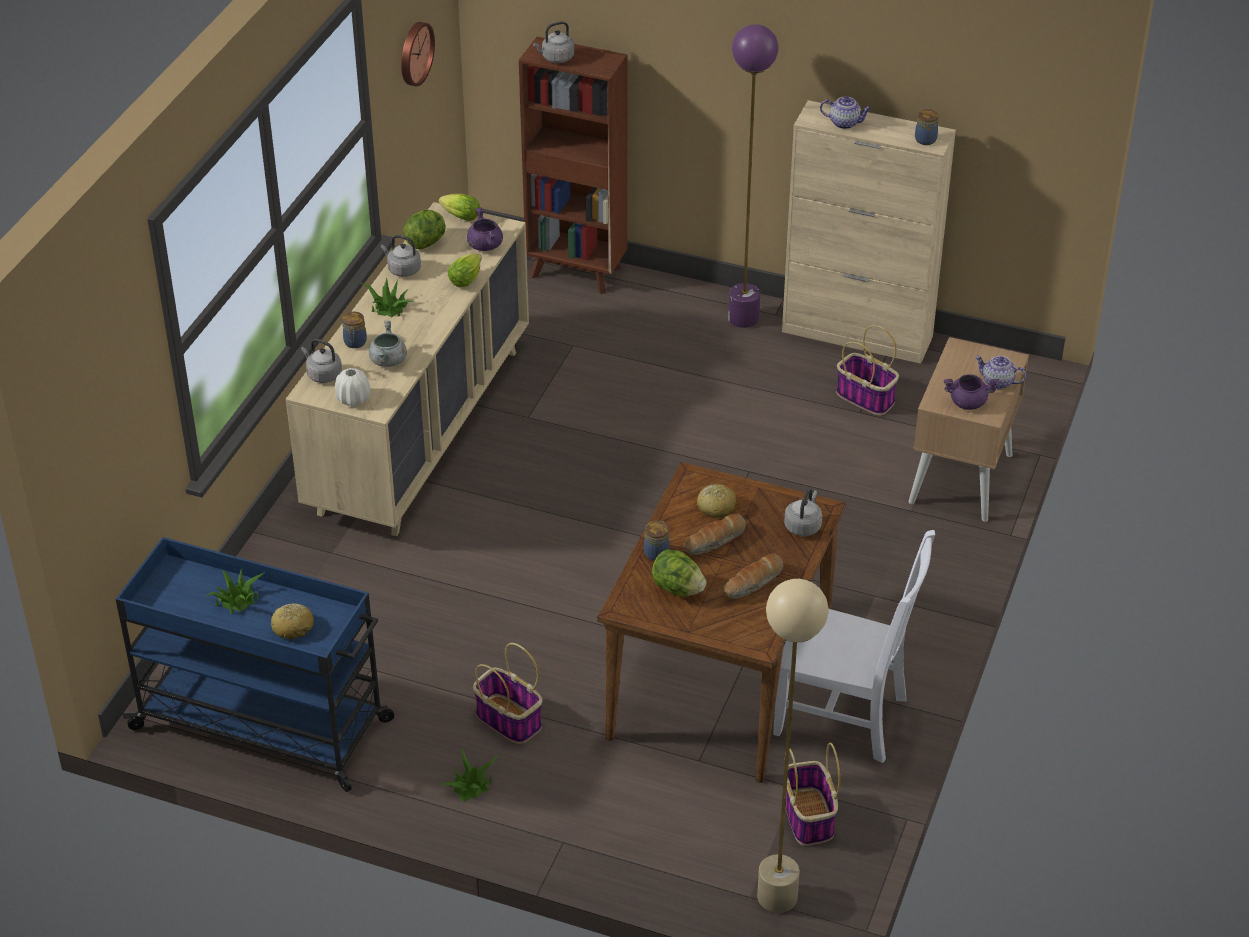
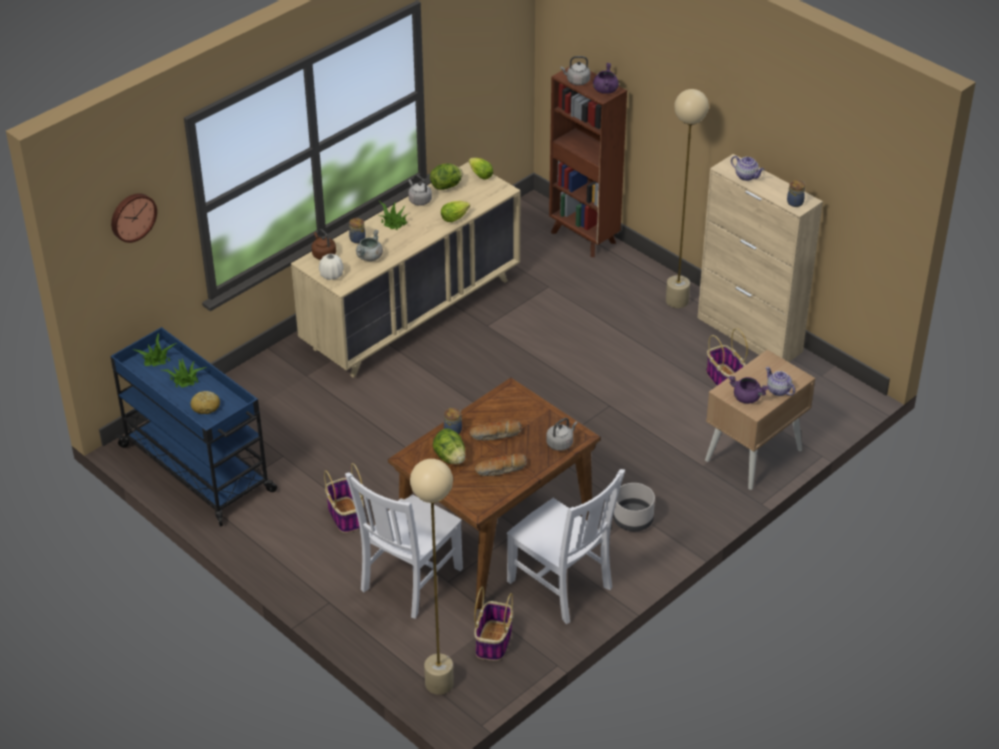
camera: 25 degrees right, 0 degrees up
grey kettle [301,339,342,383] -> brown kettle [312,229,336,260]
wall clock [401,22,435,86] -> wall clock moved to [111,193,157,243]
potted plant [440,749,499,802] -> potted plant moved to [133,333,177,366]
purple cooking pot [467,208,503,251] -> purple cooking pot moved to [593,63,619,94]
bread [697,484,736,518] -> none
purple floor lamp [728,24,779,328] -> beige floor lamp [666,89,709,308]
none -> white chair [345,472,463,619]
none -> grey planter [613,483,655,531]

